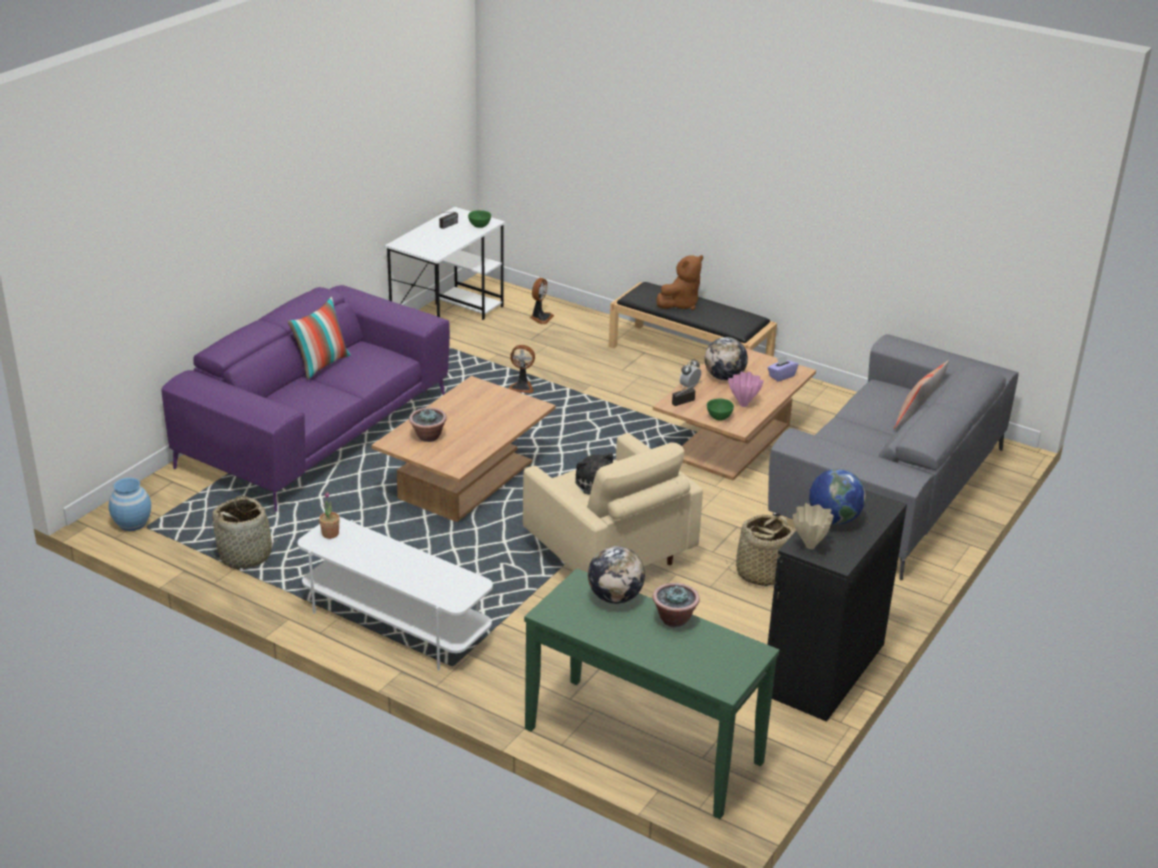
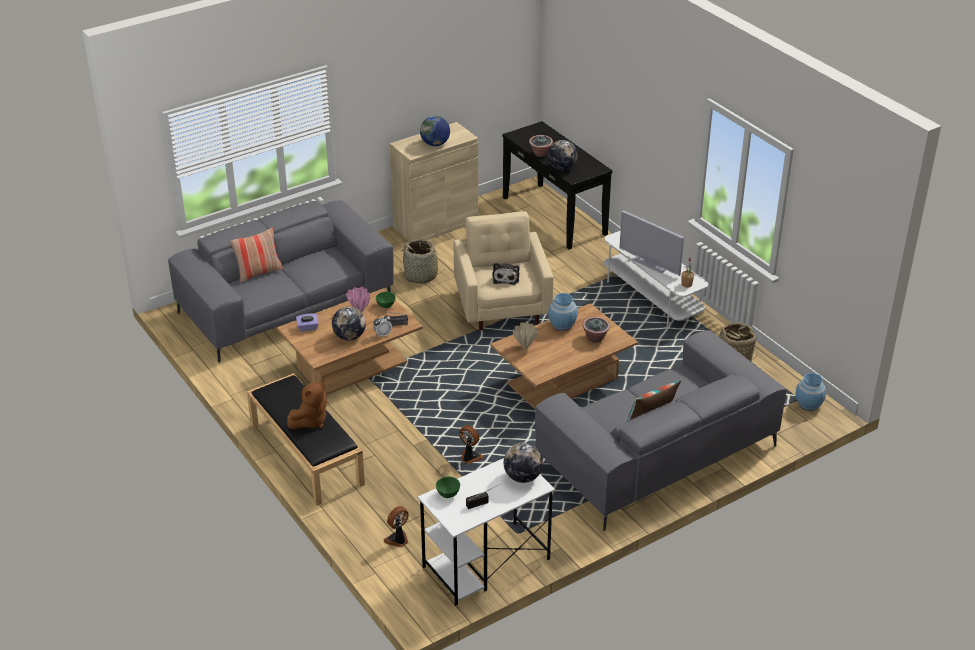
camera: 155 degrees left, 5 degrees up
purple sofa [161,285,450,512] -> grey sofa [535,330,786,531]
green console table [524,568,780,819] -> black console table [502,121,612,249]
brown plush toy [656,255,703,310] -> brown plush toy turned 150 degrees clockwise [287,382,327,430]
black cabinet [768,490,907,722] -> beige cabinet [390,122,479,241]
beige vase [793,503,834,549] -> beige vase moved to [513,321,538,349]
none -> globe [504,443,543,483]
none -> blue vase [548,293,578,331]
none -> television [619,210,684,276]

